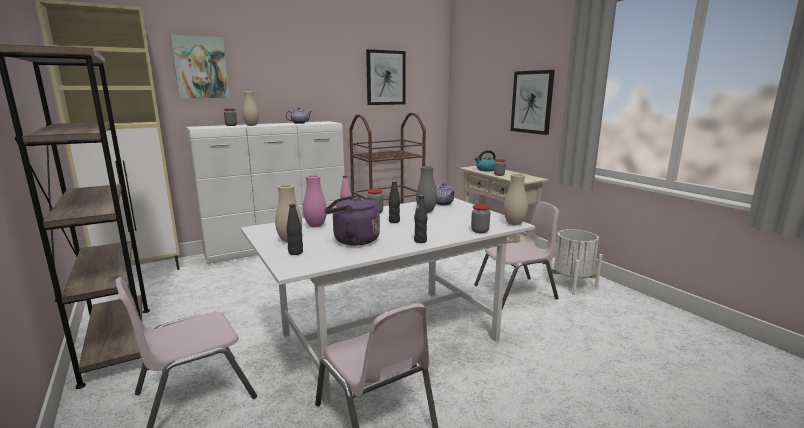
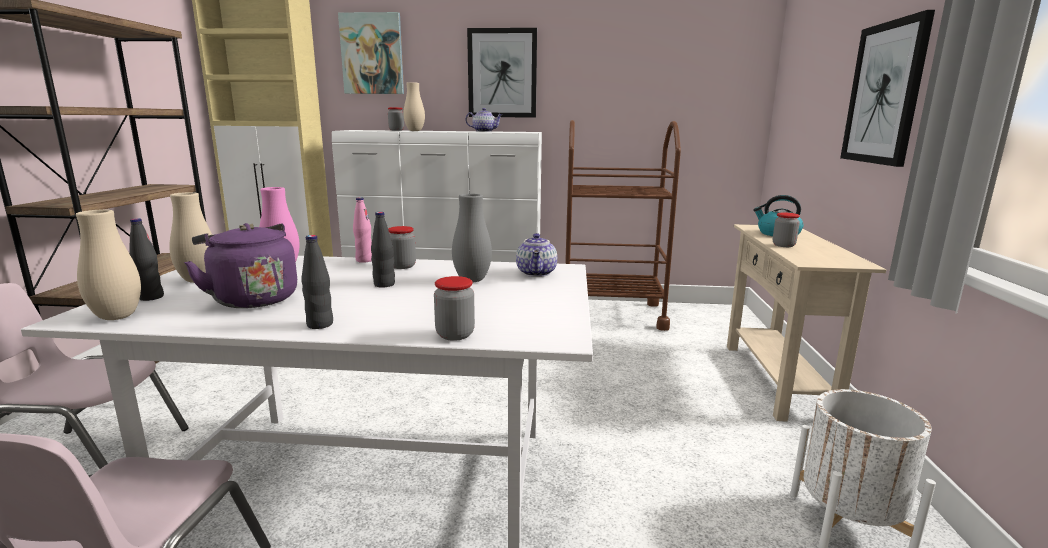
camera: 35 degrees right, 0 degrees up
picture [366,49,406,105] -> picture moved to [467,28,537,118]
pink chair [474,202,559,309] -> none
beige vase [504,174,528,225] -> beige vase moved to [76,209,141,320]

